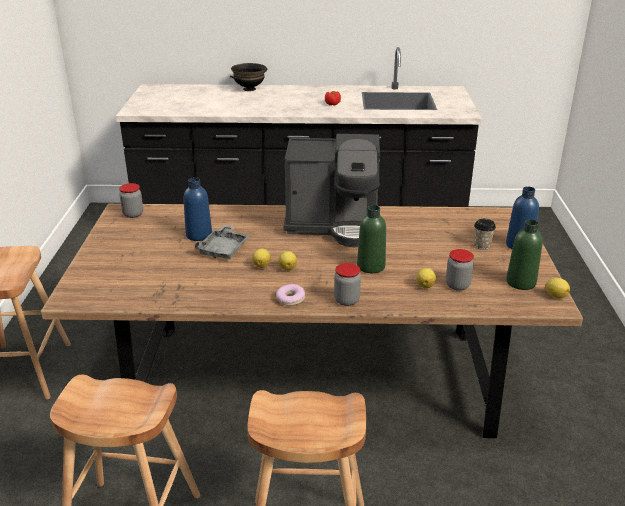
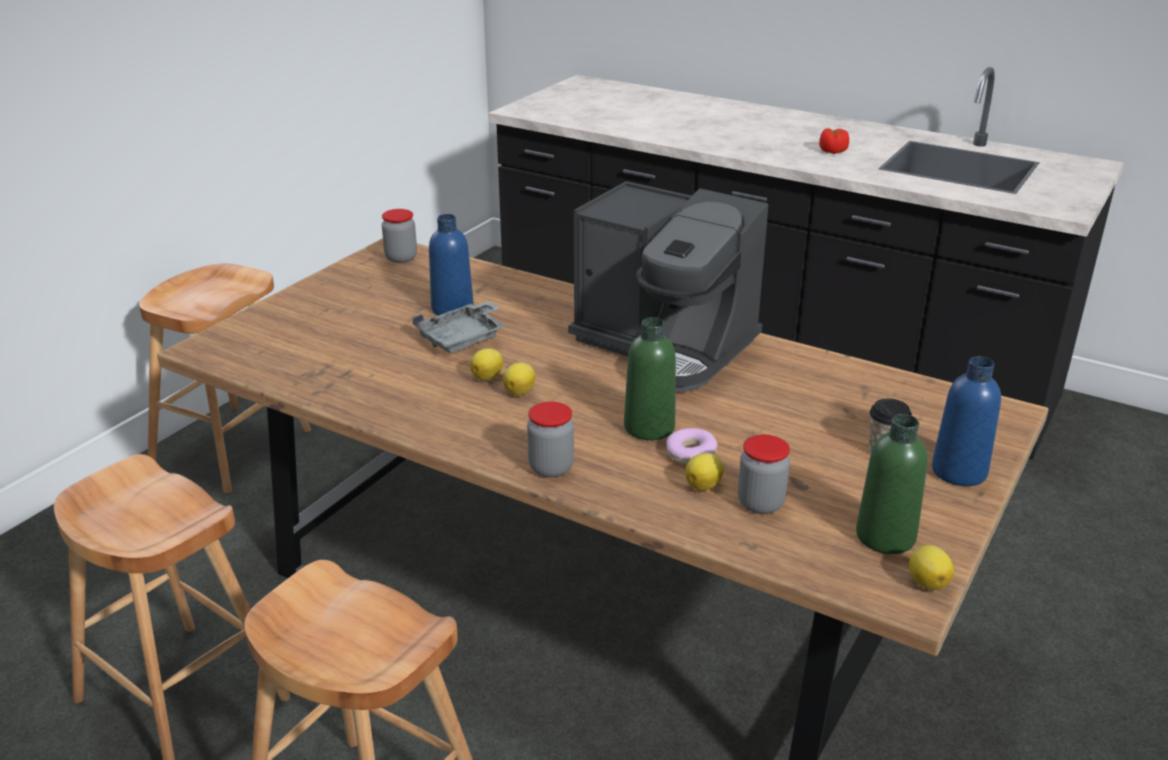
camera: 30 degrees right, 0 degrees up
black bowl [230,63,267,91] -> none
donut [276,284,305,306] -> donut moved to [666,428,718,465]

